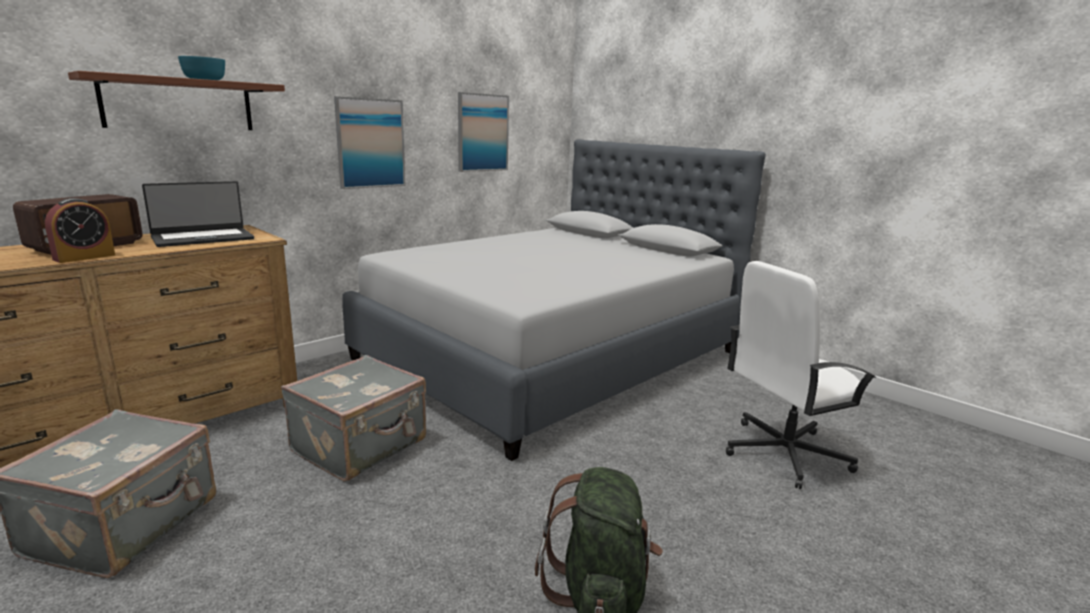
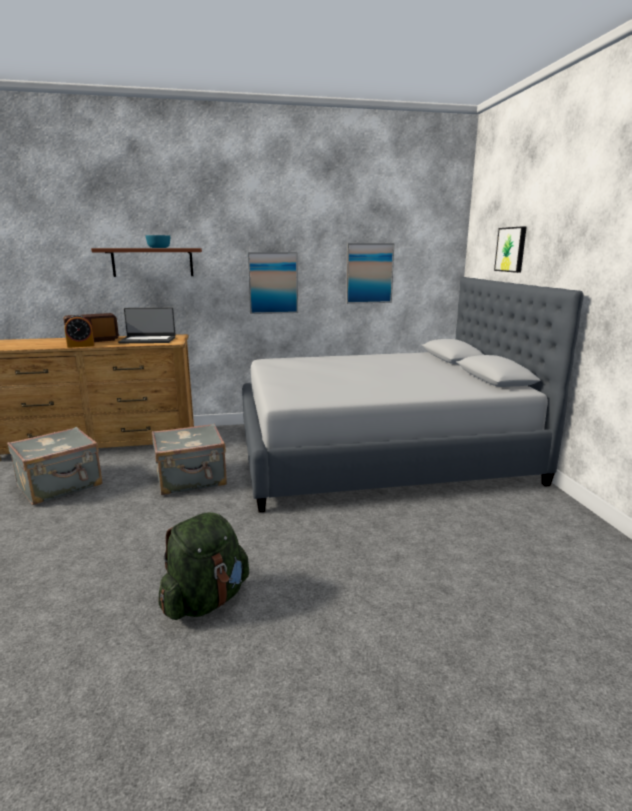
camera: 35 degrees right, 0 degrees up
white office chair [726,261,876,489] -> none
none -> picture [494,226,527,273]

